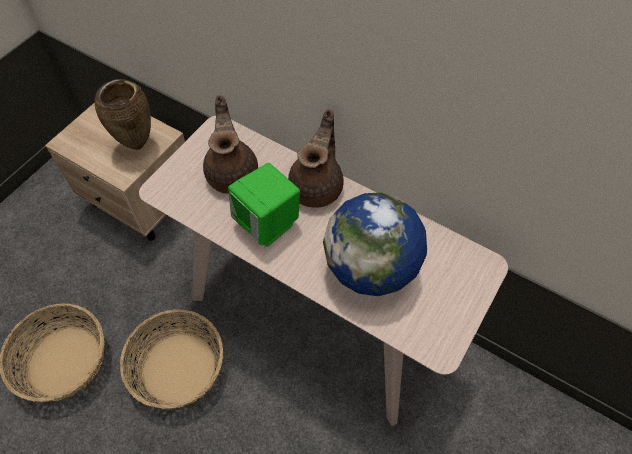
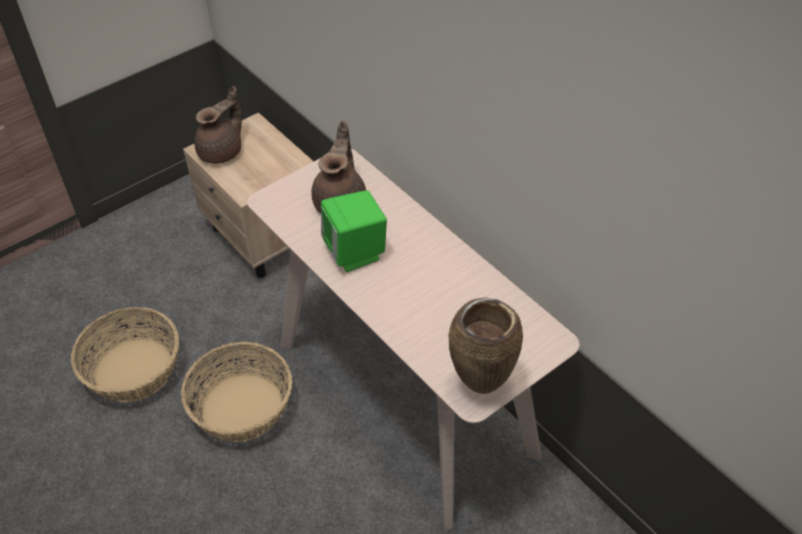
camera: 20 degrees right, 10 degrees down
brown vase [95,79,151,150] -> brown vase moved to [449,297,523,394]
brown teapot [288,109,344,208] -> brown teapot moved to [194,86,242,164]
globe [323,192,427,296] -> none

